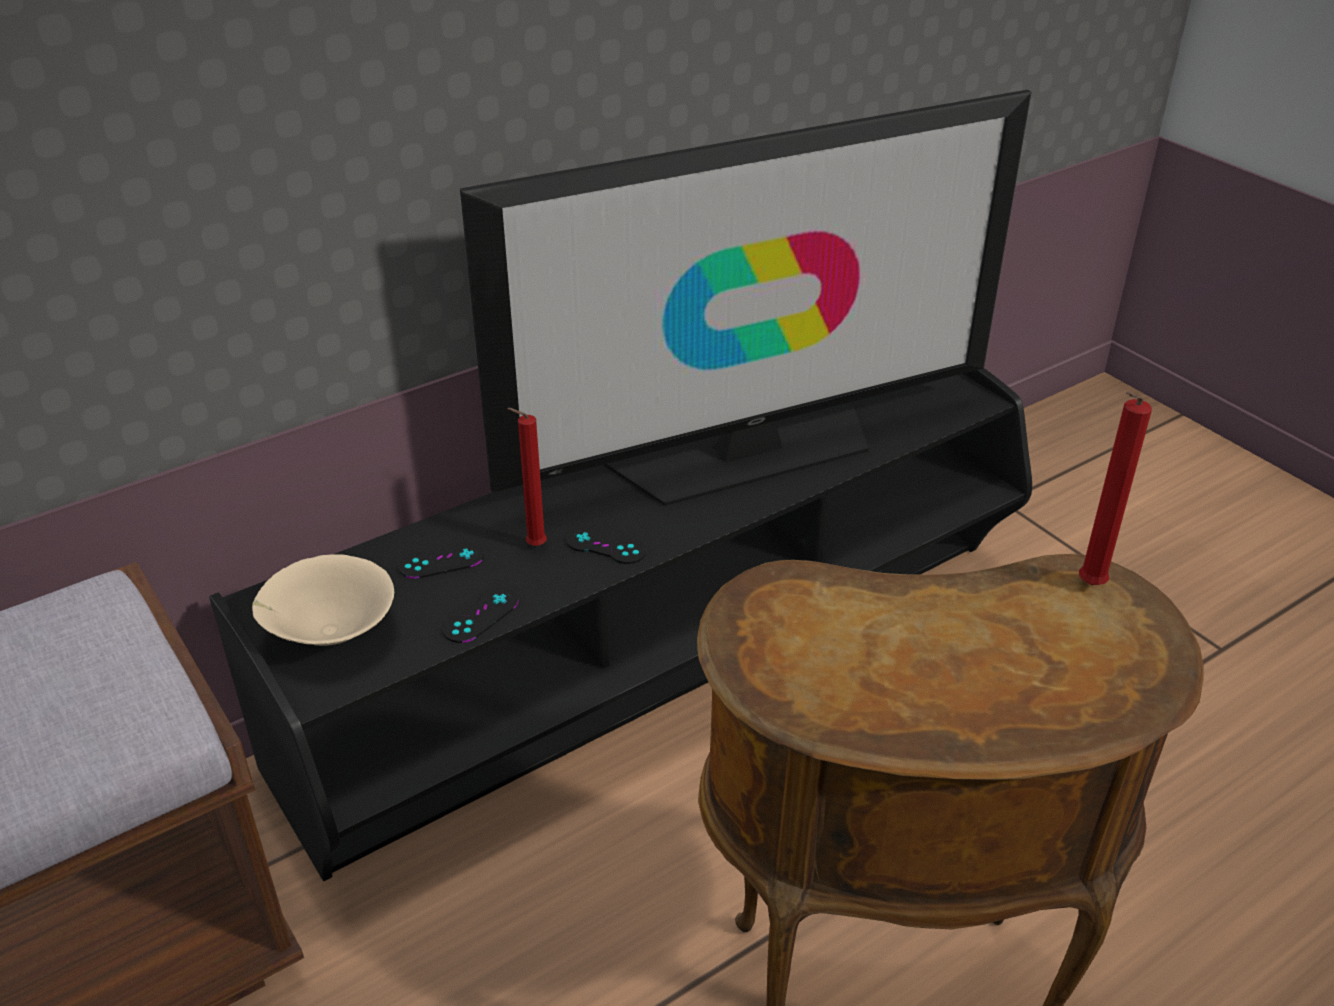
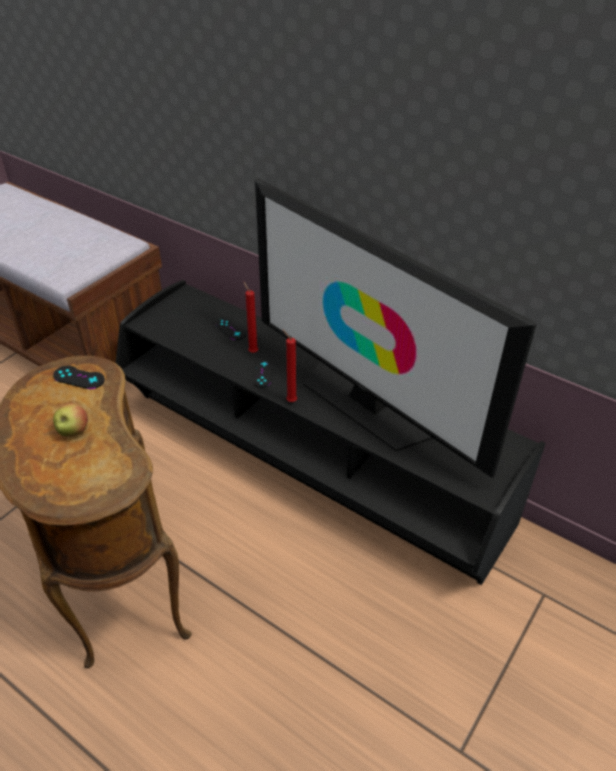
camera: 70 degrees right, 5 degrees up
beige bowl [252,554,394,646] -> none
black game controller [442,587,519,643] -> black game controller moved to [53,366,105,389]
red candle [1079,391,1152,585] -> red candle moved to [283,330,297,402]
none -> apple [53,403,88,436]

